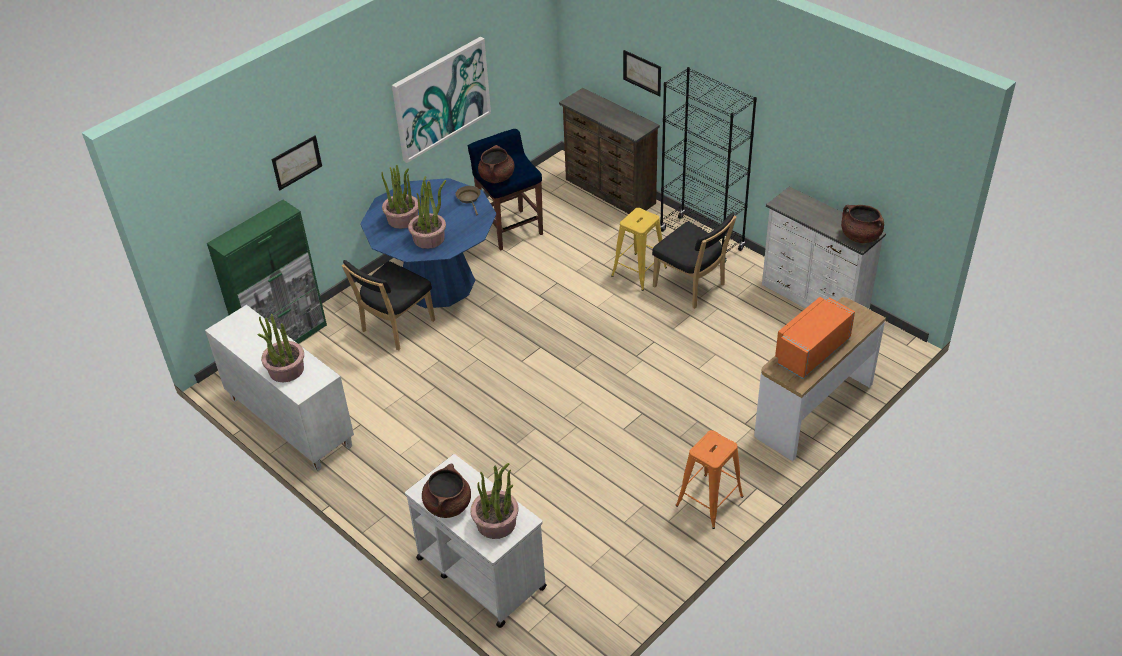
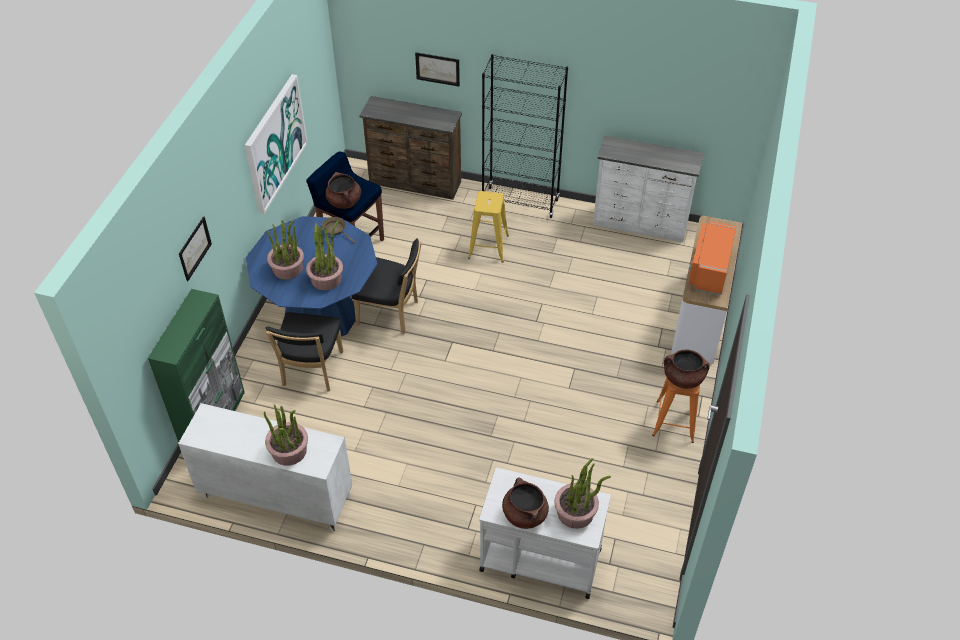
camera: 30 degrees left, 5 degrees up
black chair [652,212,737,309] -> black chair moved to [351,238,422,334]
brown cooking pot [841,205,884,243] -> brown cooking pot moved to [664,349,710,389]

